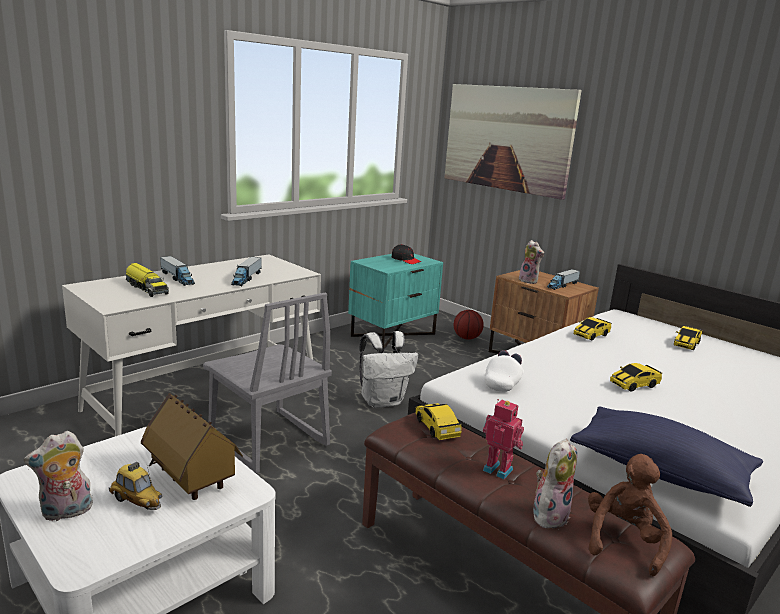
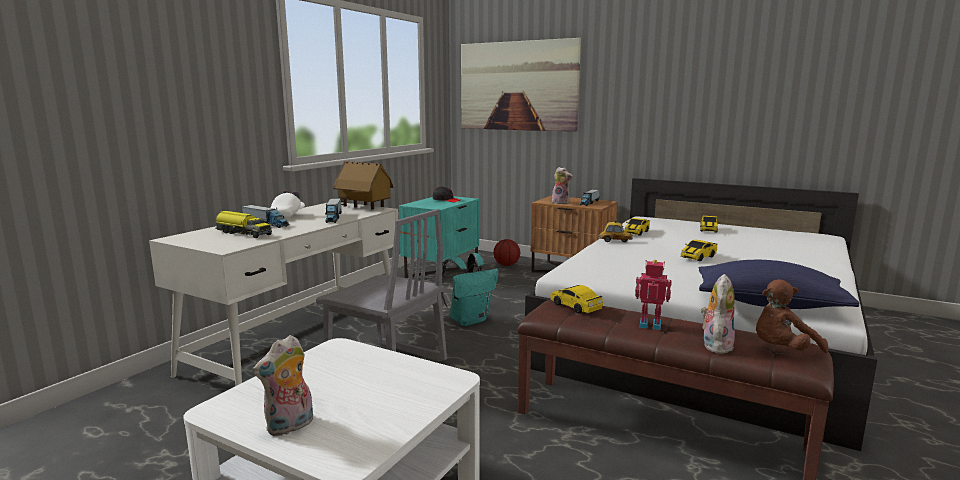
camera: 15 degrees left, 5 degrees down
toy car [109,462,163,510] -> toy car moved to [598,219,633,242]
toy house [141,393,243,500] -> toy house moved to [333,161,394,210]
white backpack [360,331,418,408] -> turquoise backpack [441,253,498,326]
white cap [484,350,524,392] -> white cap moved to [271,190,305,219]
brown plush toy [588,454,672,576] -> brown plush toy turned 120 degrees counterclockwise [756,279,828,353]

